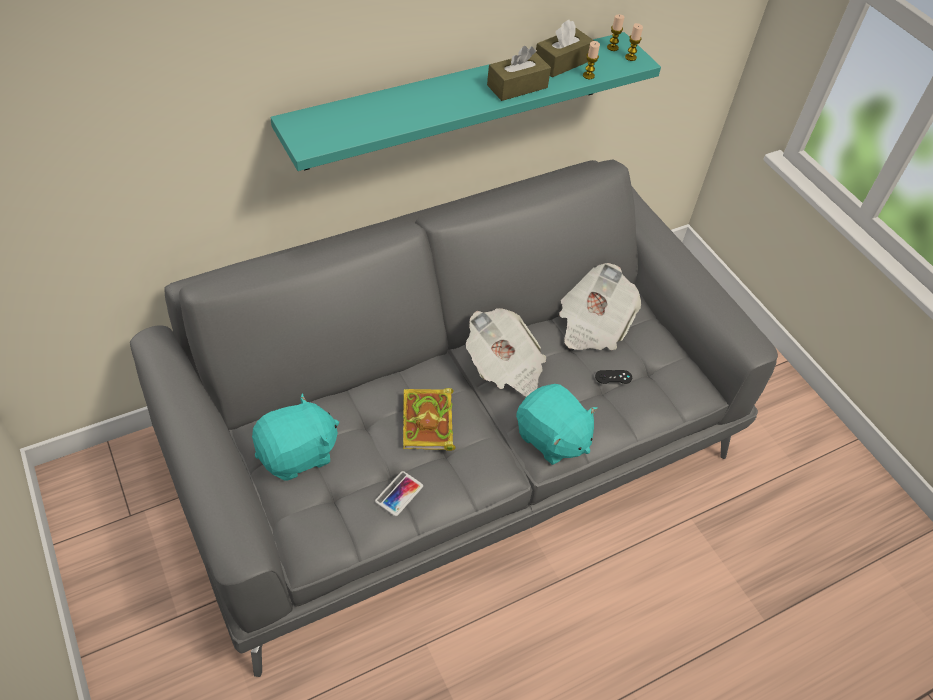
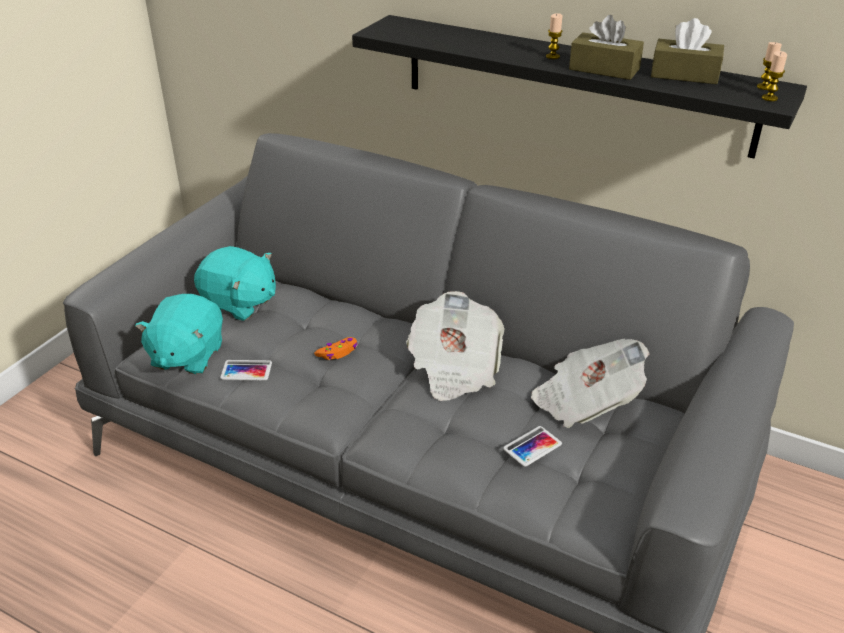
camera: 60 degrees right, 15 degrees down
turquoise shelf [270,32,661,171] -> black shelf [352,15,807,158]
book [403,388,455,451] -> orange game controller [314,337,358,360]
turquoise plush toy [516,384,598,465] -> turquoise plush toy moved to [135,294,223,375]
candle [583,41,600,79] -> candle moved to [546,13,563,59]
black game controller [595,370,632,384] -> phone [503,426,562,467]

